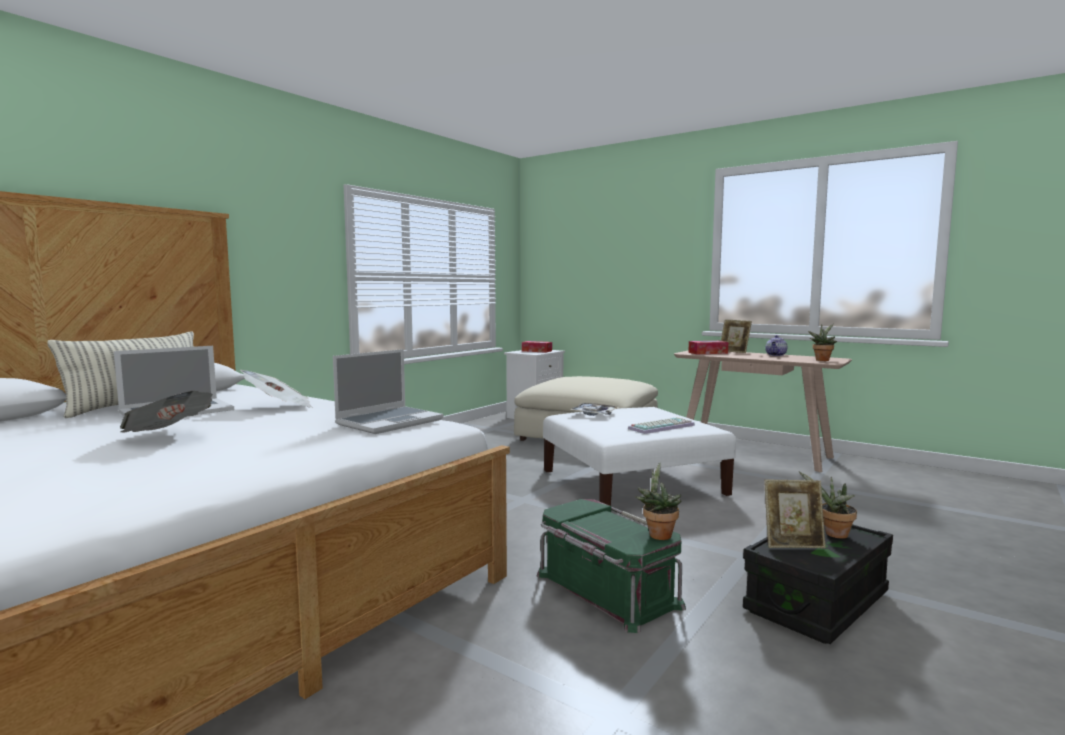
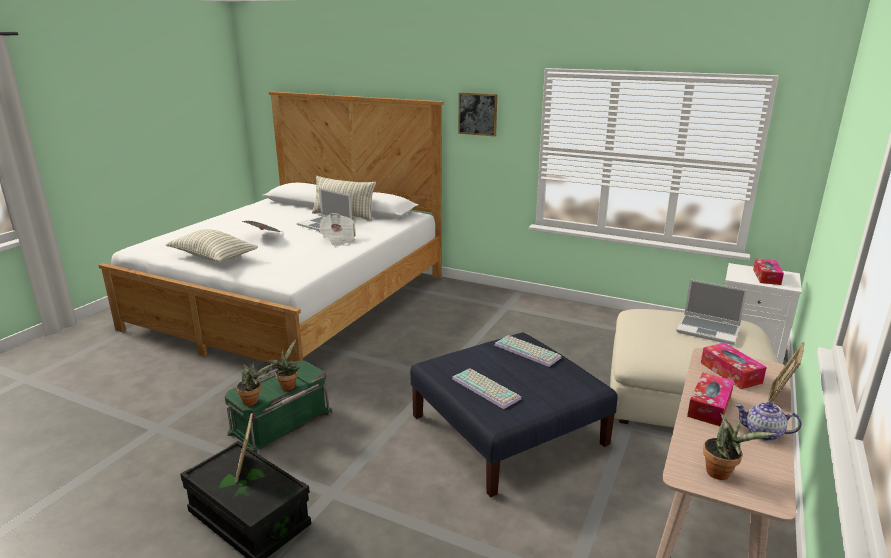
camera: 80 degrees right, 15 degrees up
laptop [333,349,443,434] -> laptop moved to [677,279,747,345]
white ottoman [543,407,736,506] -> blue ottoman [411,333,618,497]
tray [570,403,618,416] -> keyboard [494,335,562,367]
potted plant [799,471,857,539] -> potted plant moved to [267,340,300,391]
none -> pillow [166,229,258,262]
none -> picture [458,92,497,136]
none -> tissue box [687,373,734,426]

